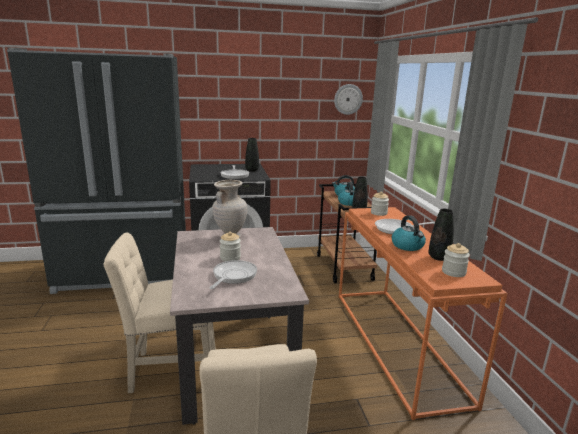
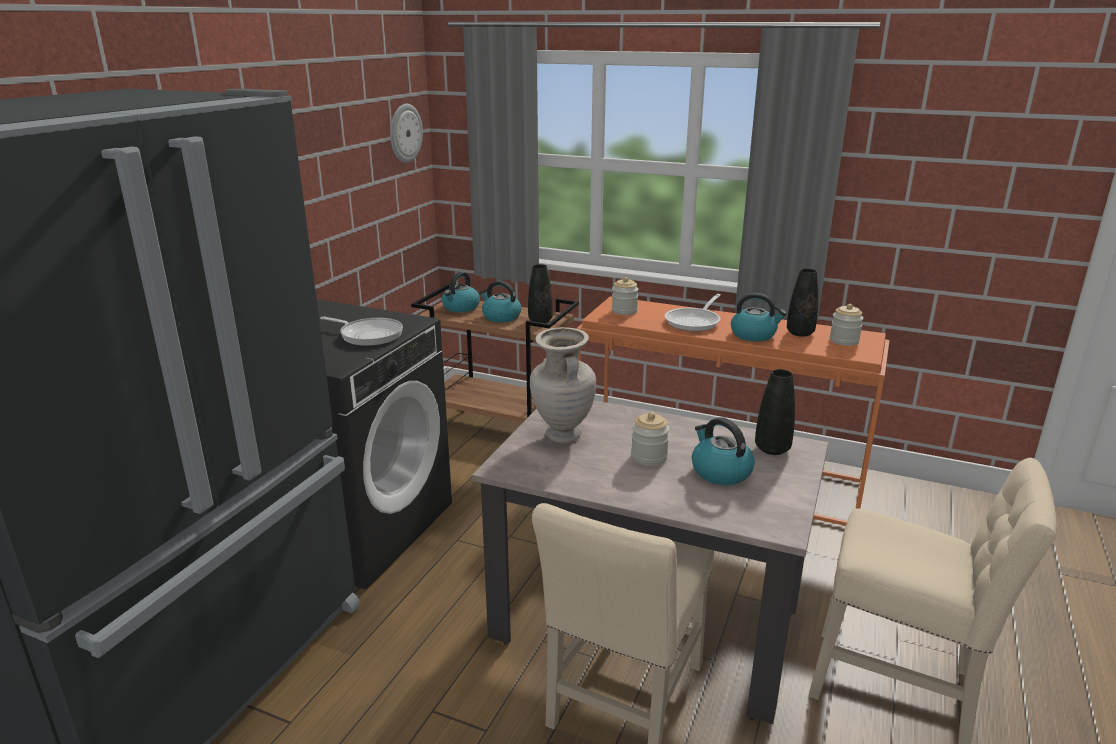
camera: 55 degrees left, 5 degrees up
frying pan [209,260,257,289] -> kettle [692,417,755,485]
black vase [245,138,259,171] -> black vase moved to [755,369,795,455]

